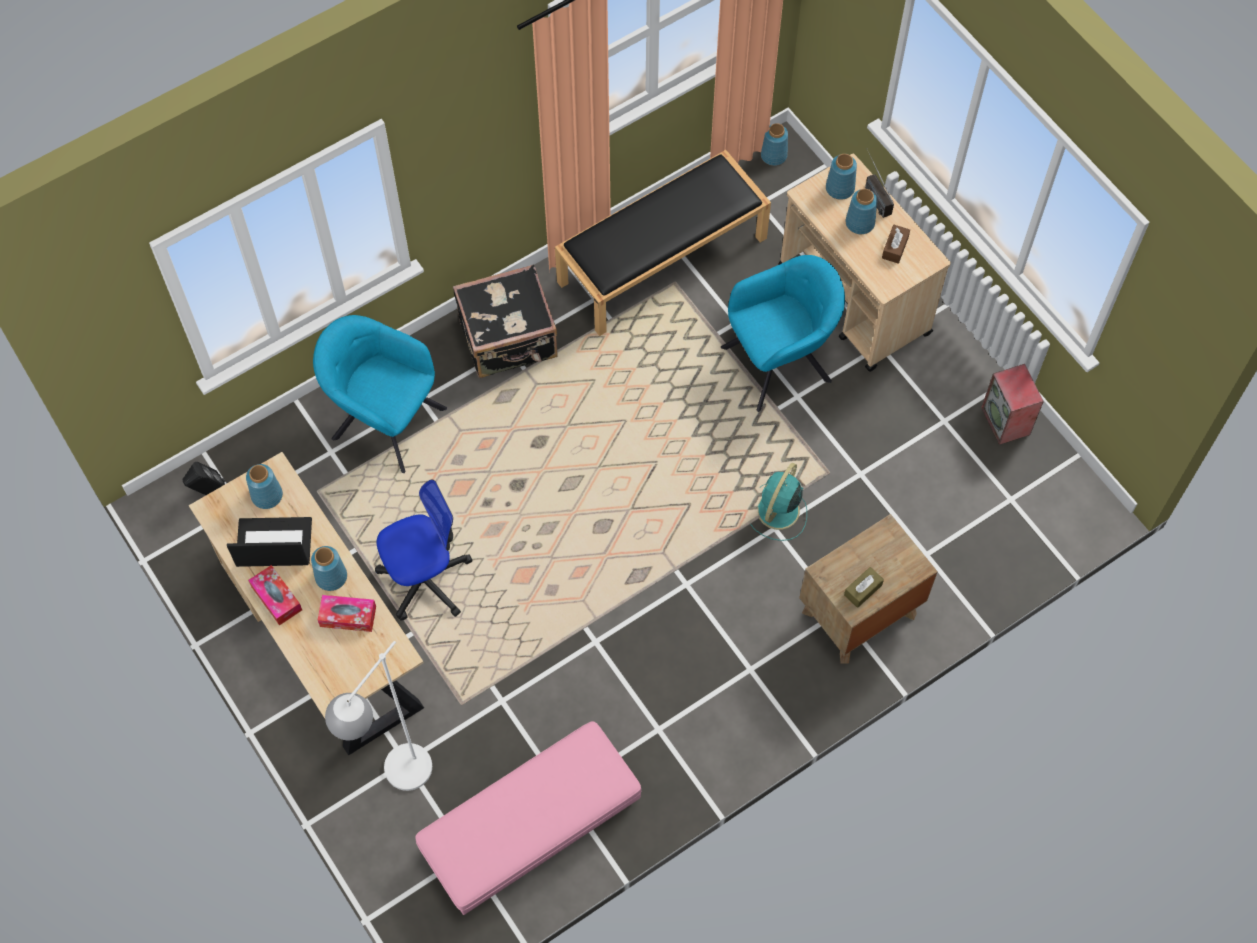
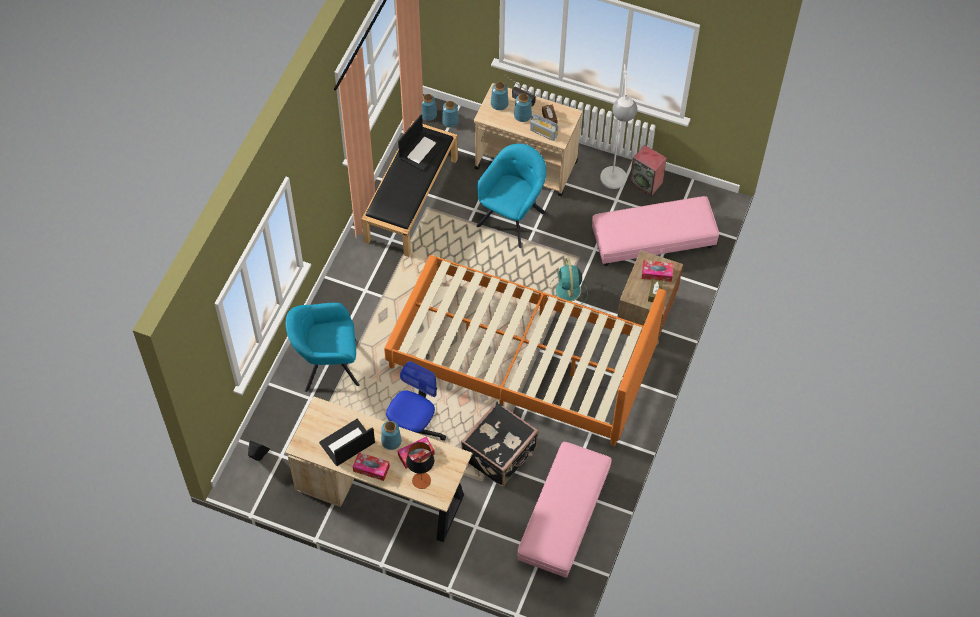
camera: 35 degrees left, 5 degrees down
blue vase [246,464,283,509] -> blue vase moved to [442,101,459,128]
white floor lamp [325,641,432,791] -> white floor lamp moved to [600,64,637,189]
black suitcase [453,264,558,378] -> black suitcase moved to [461,401,539,487]
none -> orange bed [384,255,666,446]
none -> laptop [398,115,446,171]
none -> table lamp [406,442,434,489]
none -> radio [530,114,558,141]
none -> pink ottoman [592,196,719,266]
none -> tissue box [642,260,673,282]

